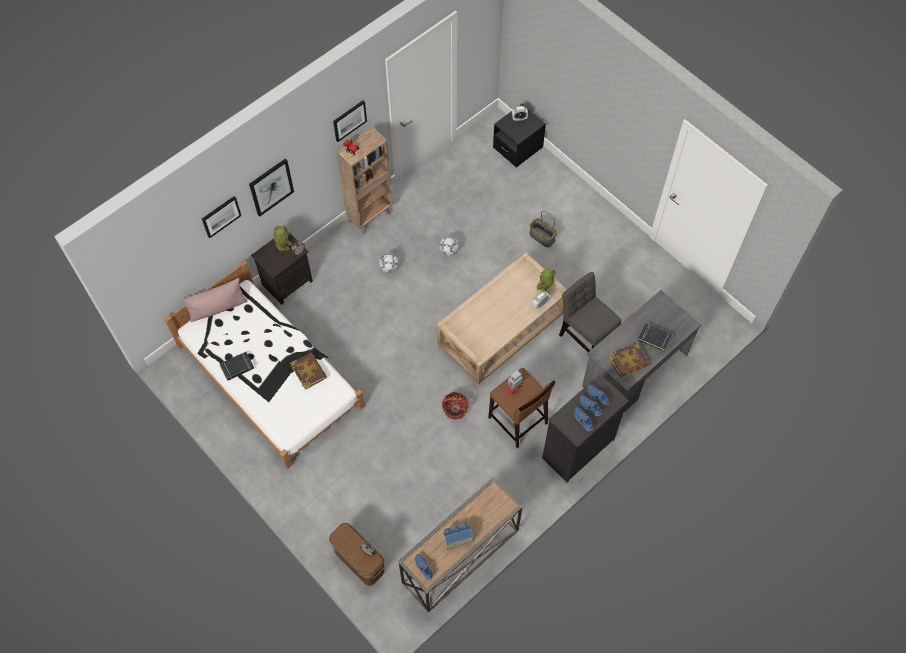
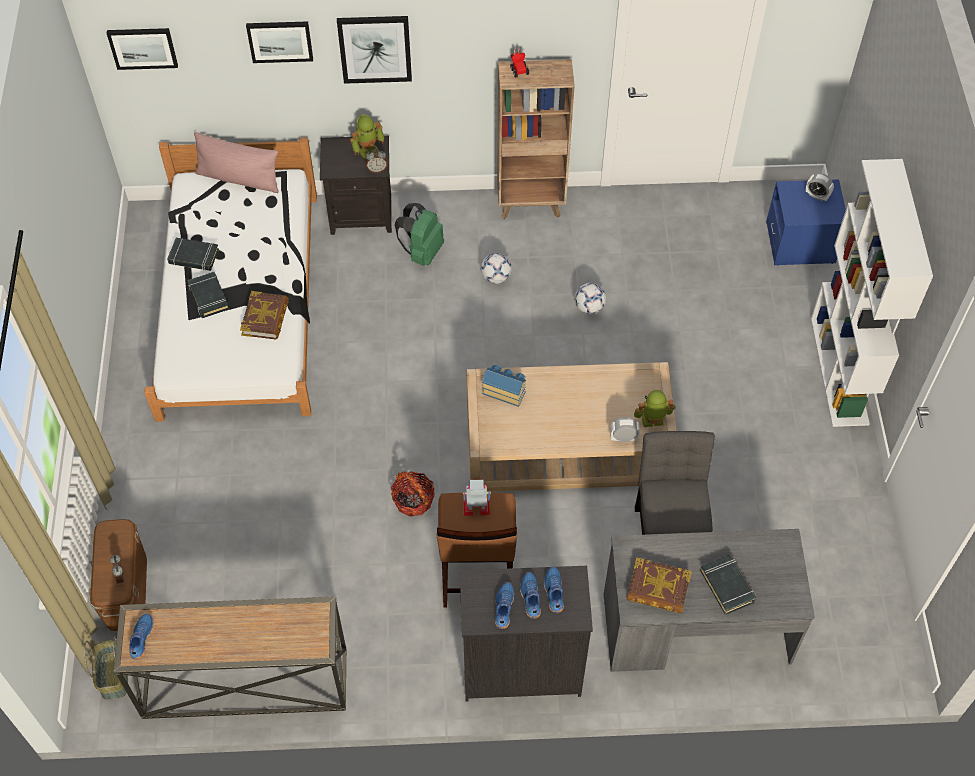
camera: 40 degrees right, 5 degrees down
picture [333,100,367,142] -> picture moved to [107,28,178,70]
toy house [443,523,473,549] -> toy house moved to [482,365,526,407]
black nightstand [493,104,546,168] -> blue nightstand [766,179,846,266]
basket [529,211,557,247] -> basket moved to [84,636,128,700]
none -> black book [187,272,229,318]
none -> green backpack [395,203,444,266]
none -> white bookcase [811,159,933,427]

